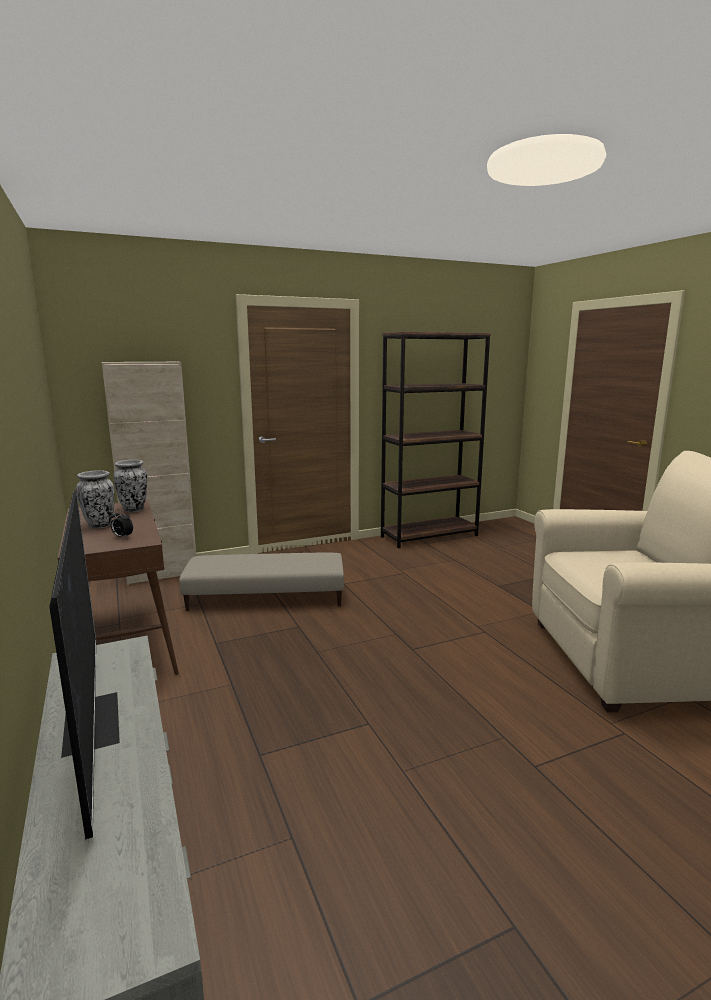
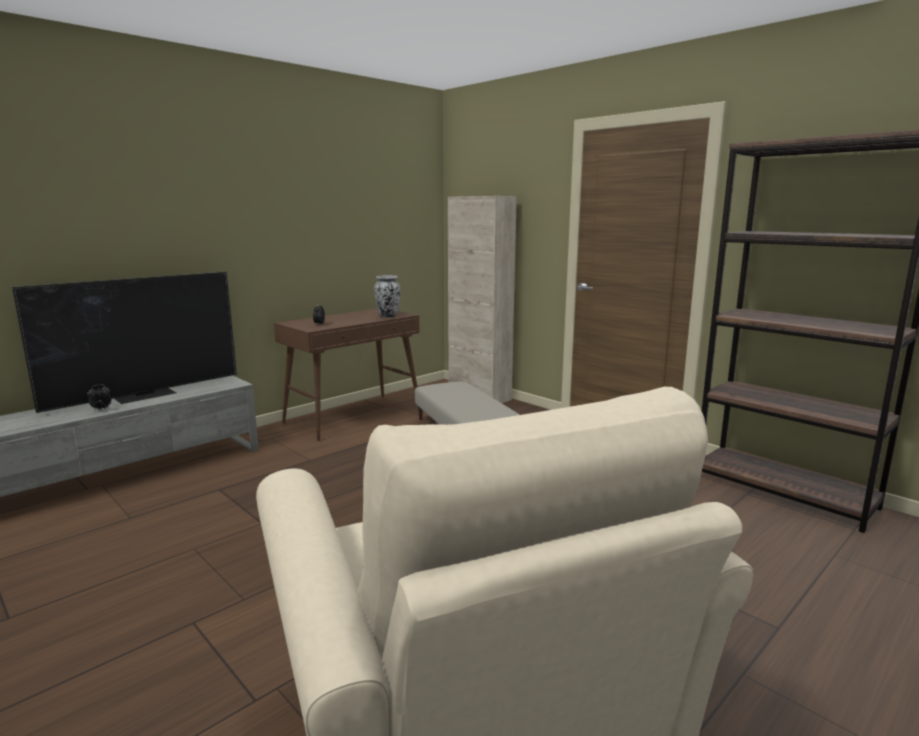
camera: 70 degrees right, 0 degrees up
vase [76,470,115,528] -> none
none -> alarm clock [87,384,111,412]

